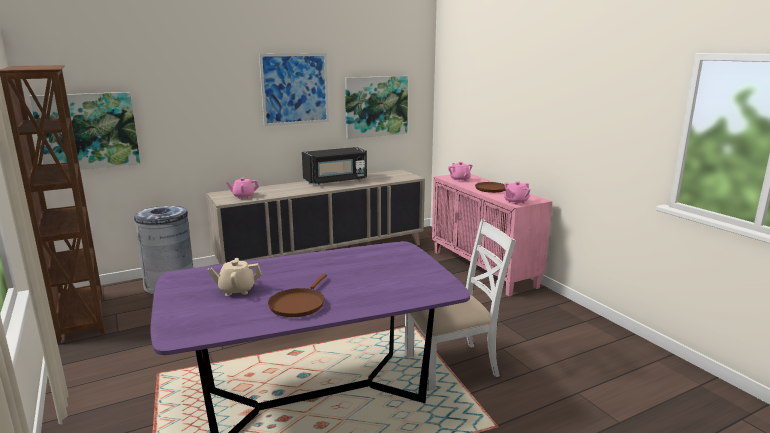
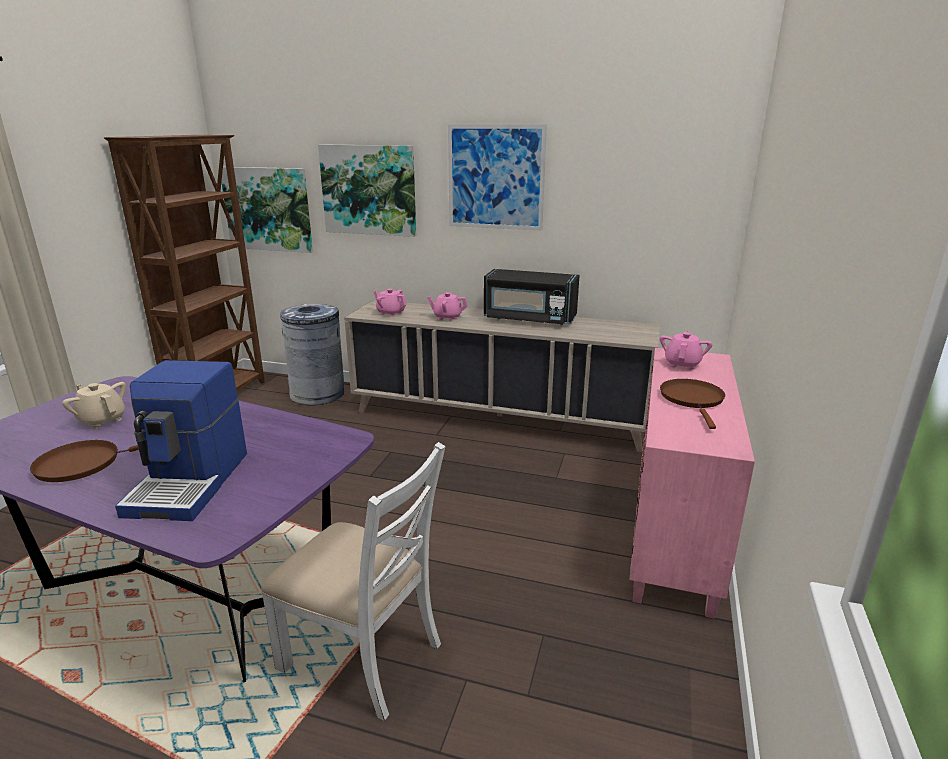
camera: 45 degrees right, 5 degrees up
picture [345,76,408,139] -> picture moved to [318,144,416,237]
pink teapot [504,181,530,205] -> pink teapot moved to [427,292,468,321]
none -> coffee machine [115,360,247,521]

